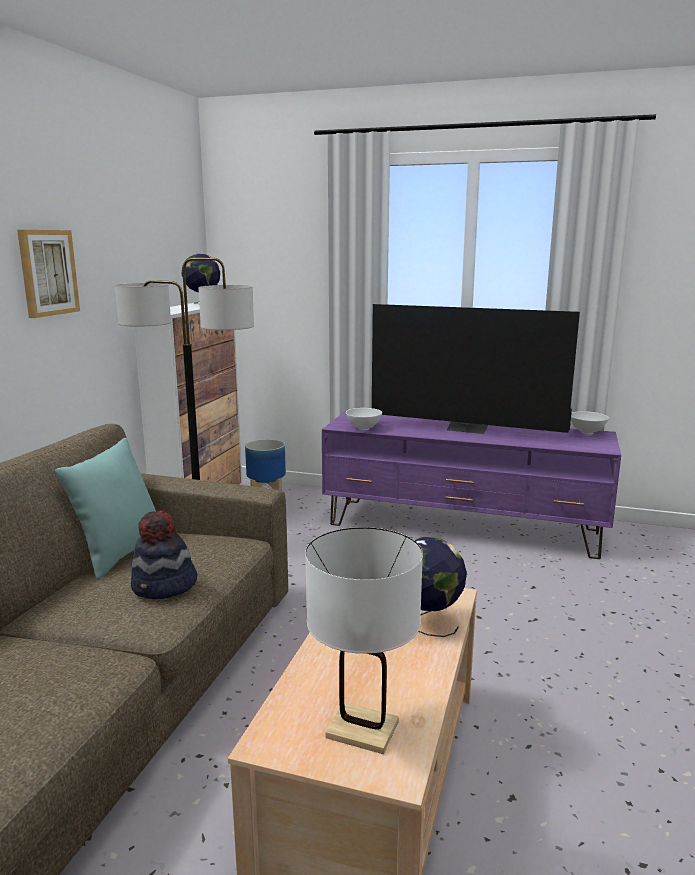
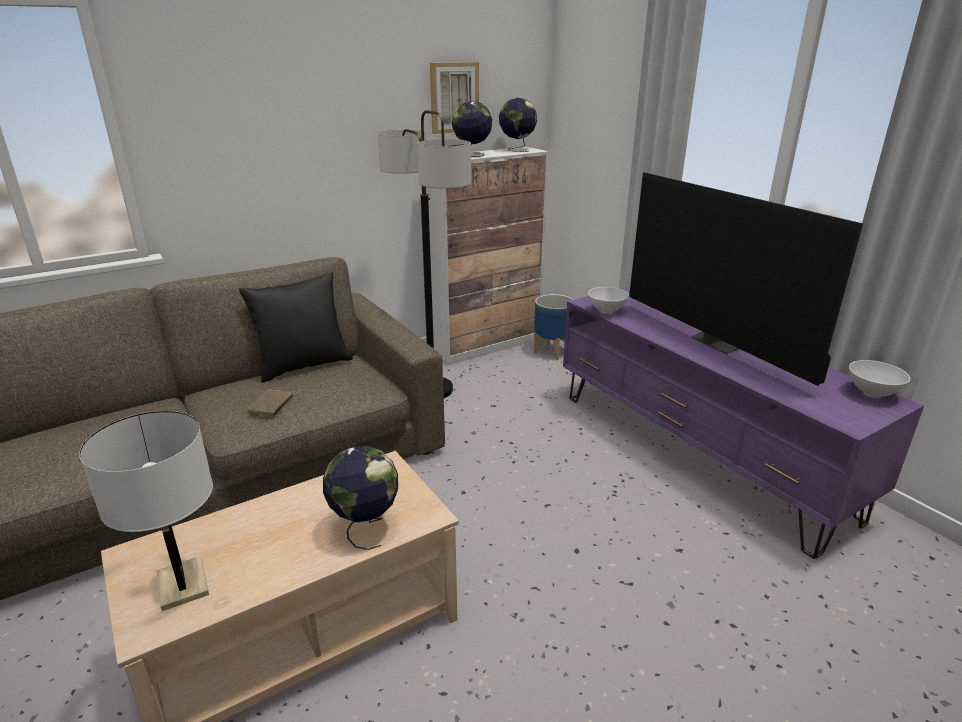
camera: 40 degrees right, 10 degrees up
picture [17,230,80,318] -> picture moved to [430,62,479,134]
turquoise pillow [55,438,156,580] -> black pillow [239,272,353,383]
hat [131,510,197,599] -> brown book [247,389,301,417]
none -> globe [452,101,492,157]

